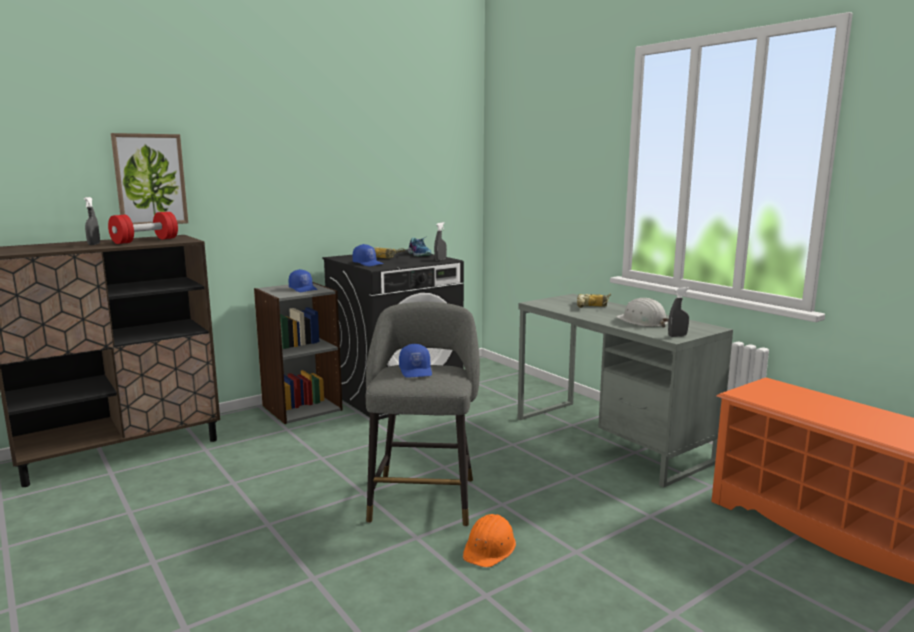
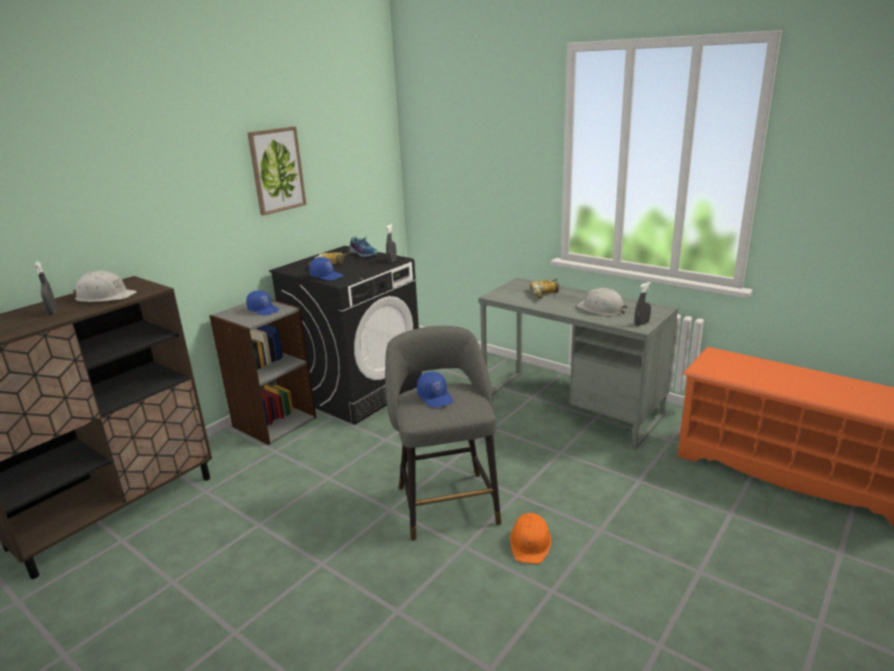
camera: 15 degrees left, 10 degrees up
red dumbbell [108,212,178,244] -> white hard hat [73,271,137,302]
picture [111,133,188,224] -> picture moved to [247,126,306,216]

